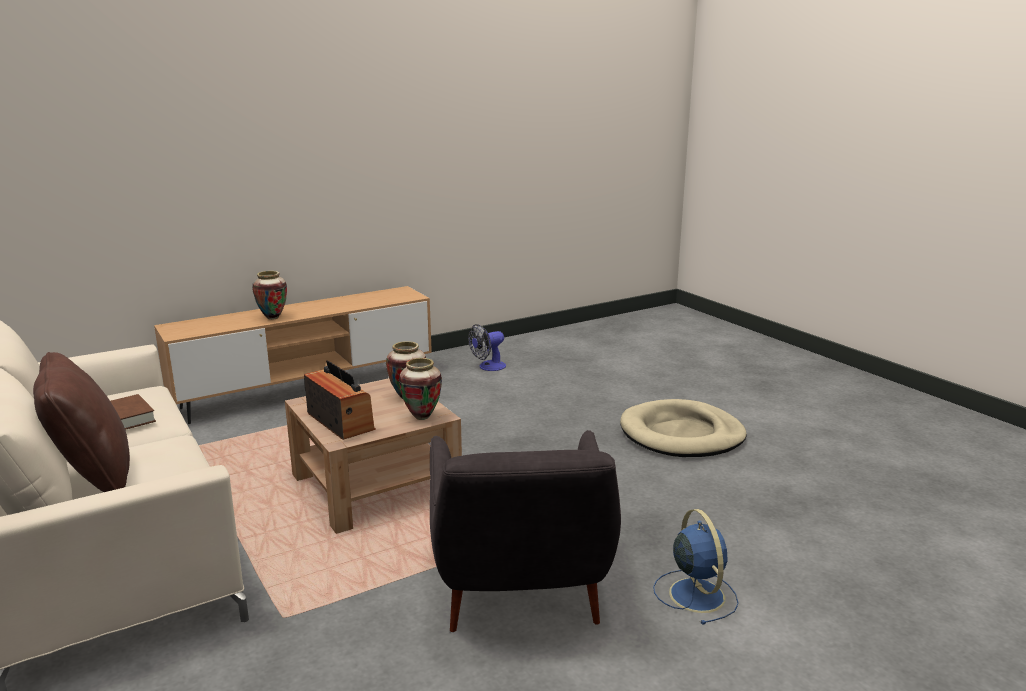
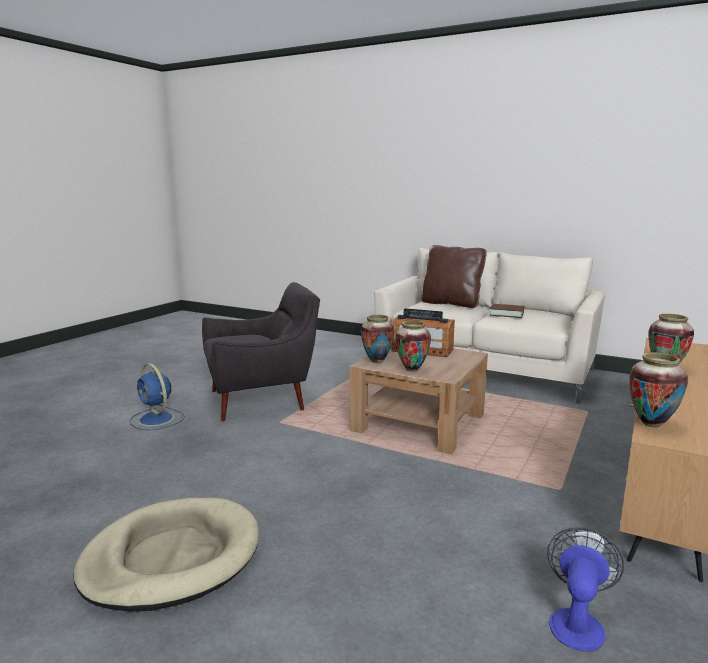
camera: 150 degrees right, 5 degrees down
grey armchair [430,430,621,632] -> grey armchair turned 105 degrees clockwise [202,282,320,421]
none -> vase [629,352,688,427]

